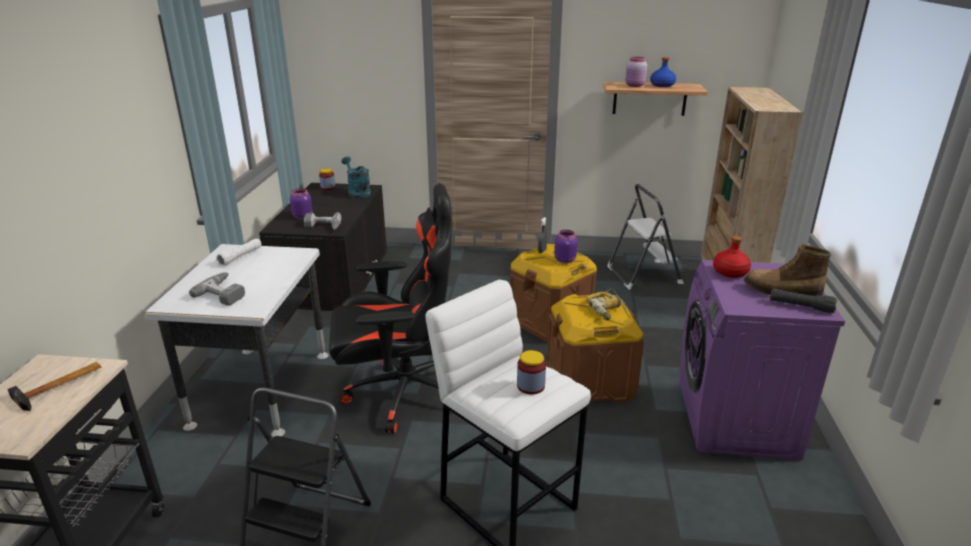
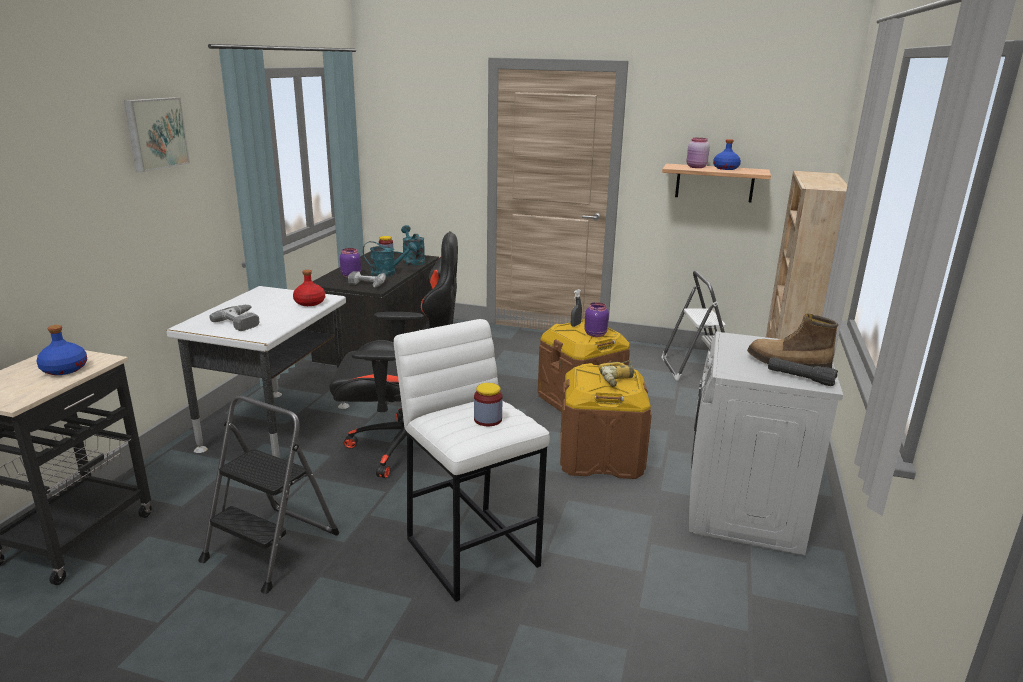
camera: 10 degrees right, 5 degrees down
hammer [7,362,102,411] -> blue bottle [36,325,87,375]
white flashlight [216,239,261,266] -> none
purple washing machine [680,260,845,460] -> white washing machine [689,331,843,555]
red bottle [713,236,751,278] -> red bottle moved to [293,270,325,306]
none -> picture [124,97,190,172]
none -> turquoise watering can [363,241,417,277]

